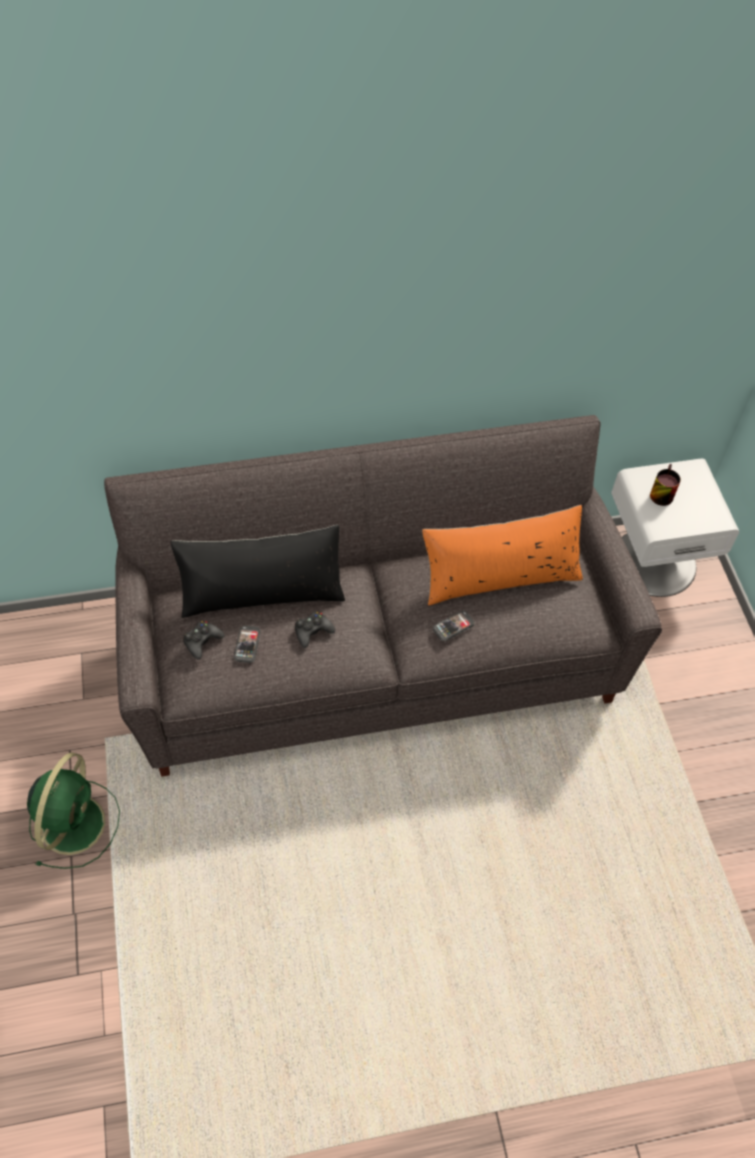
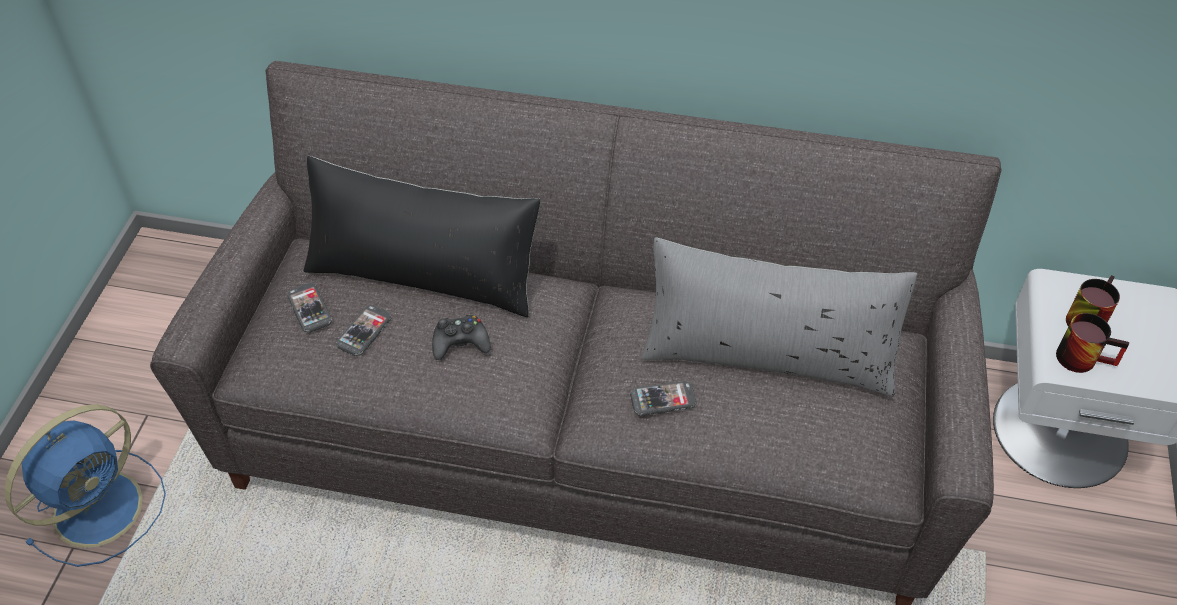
camera: 25 degrees right, 5 degrees down
green fan [27,753,120,869] -> blue fan [4,405,166,567]
black game controller [183,621,224,660] -> phone [287,283,332,333]
orange pillow [422,505,583,605] -> grey pillow [641,238,917,396]
none -> mug [1056,313,1129,373]

